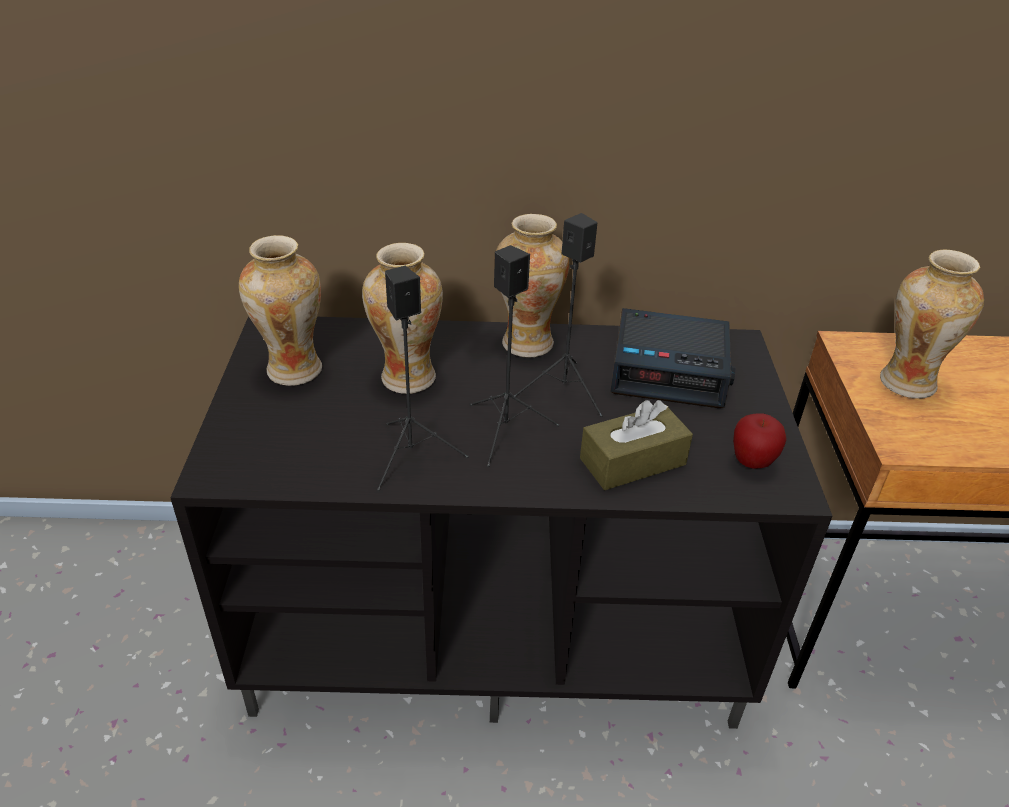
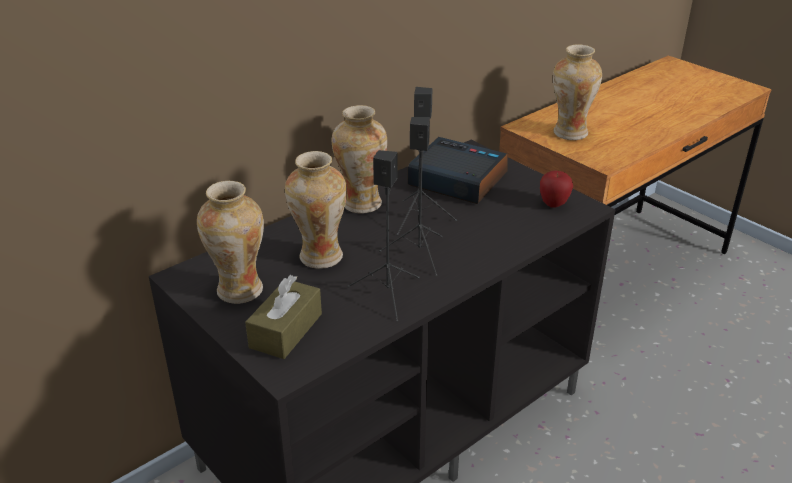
camera: 40 degrees left, 5 degrees down
brown tissue box [580,400,693,490] -> brown tissue box moved to [245,275,322,359]
alarm clock [610,308,735,408] -> alarm clock turned 120 degrees counterclockwise [408,137,508,204]

